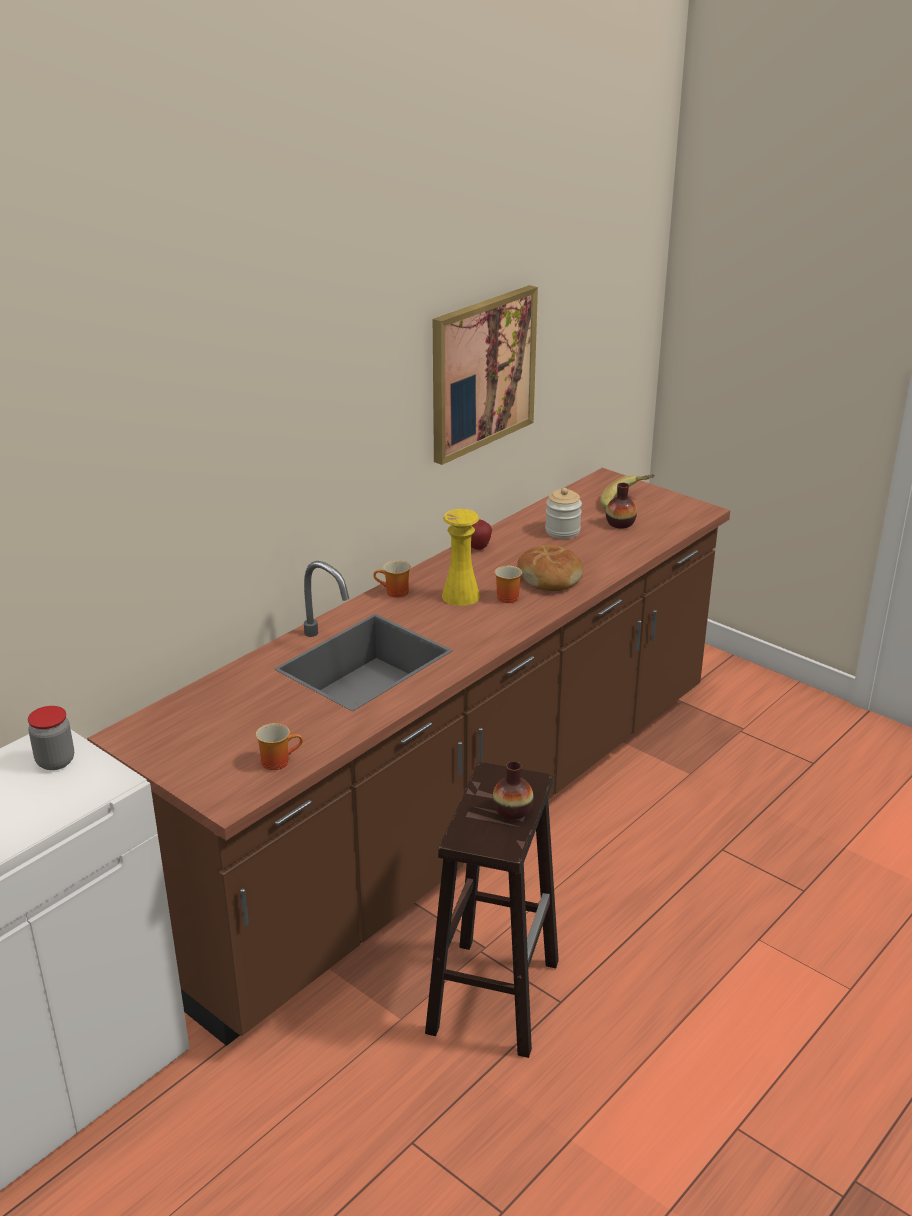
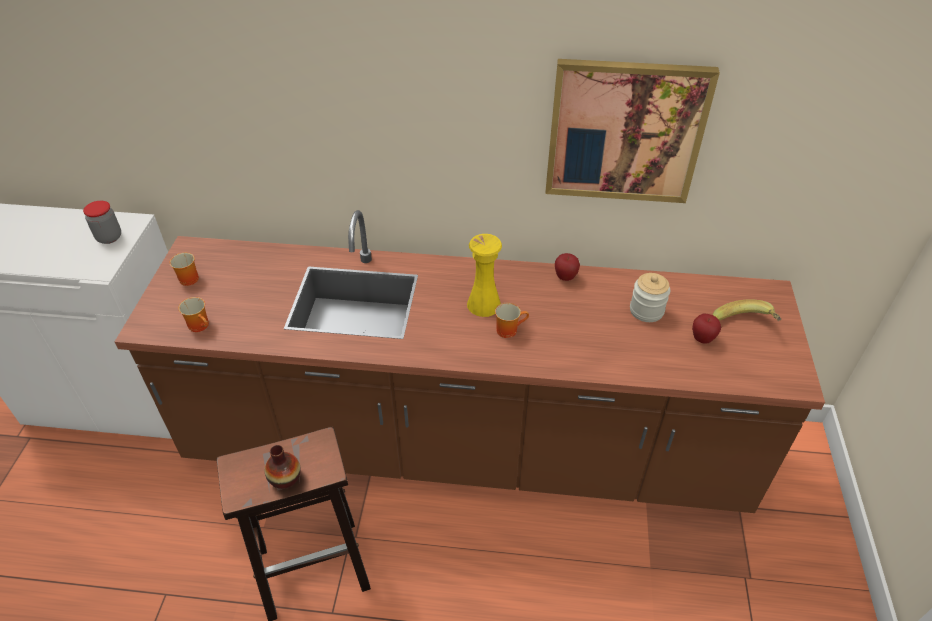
camera: 55 degrees right, 15 degrees up
mug [373,560,411,598] -> mug moved to [170,253,199,286]
bread [517,545,583,591] -> none
vase [606,483,637,529] -> apple [692,314,721,344]

